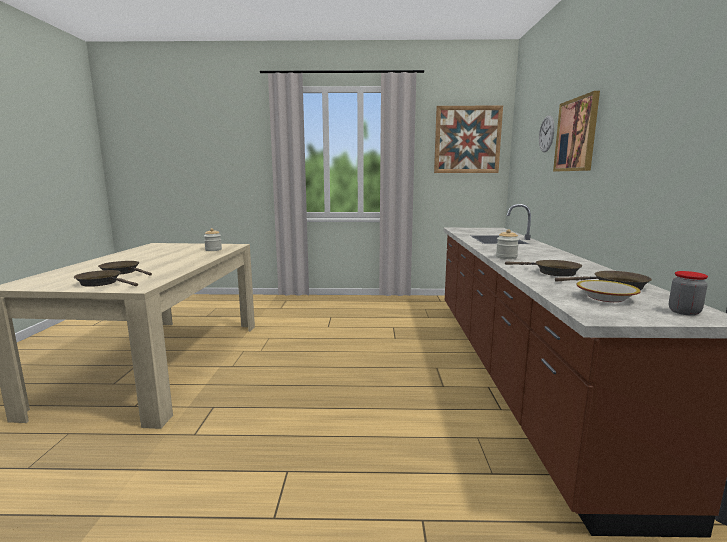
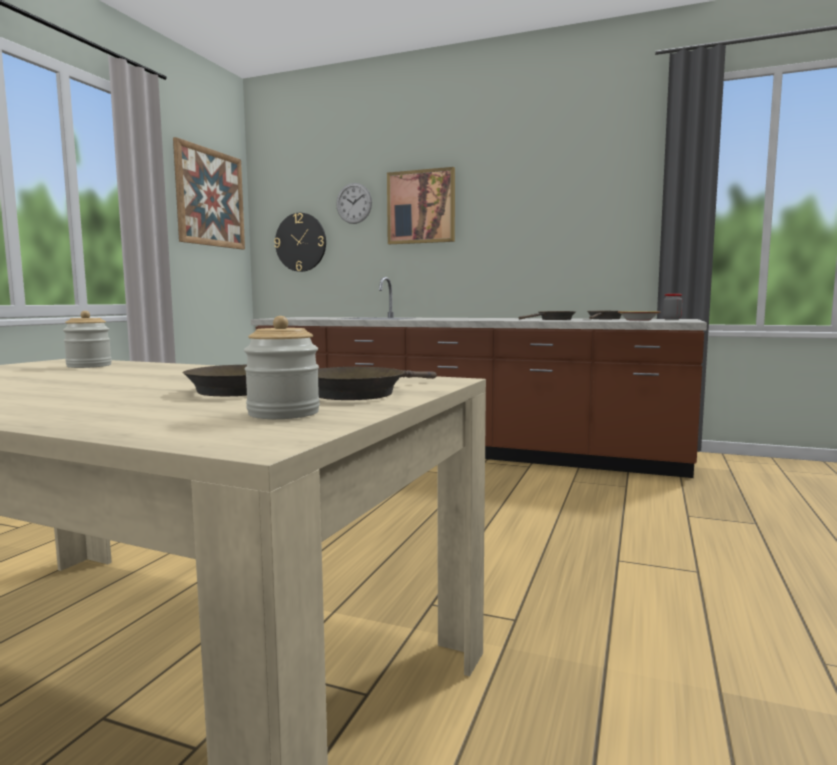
camera: 70 degrees left, 5 degrees down
jar [496,229,519,259] -> jar moved to [244,316,320,419]
none -> wall clock [274,213,326,272]

